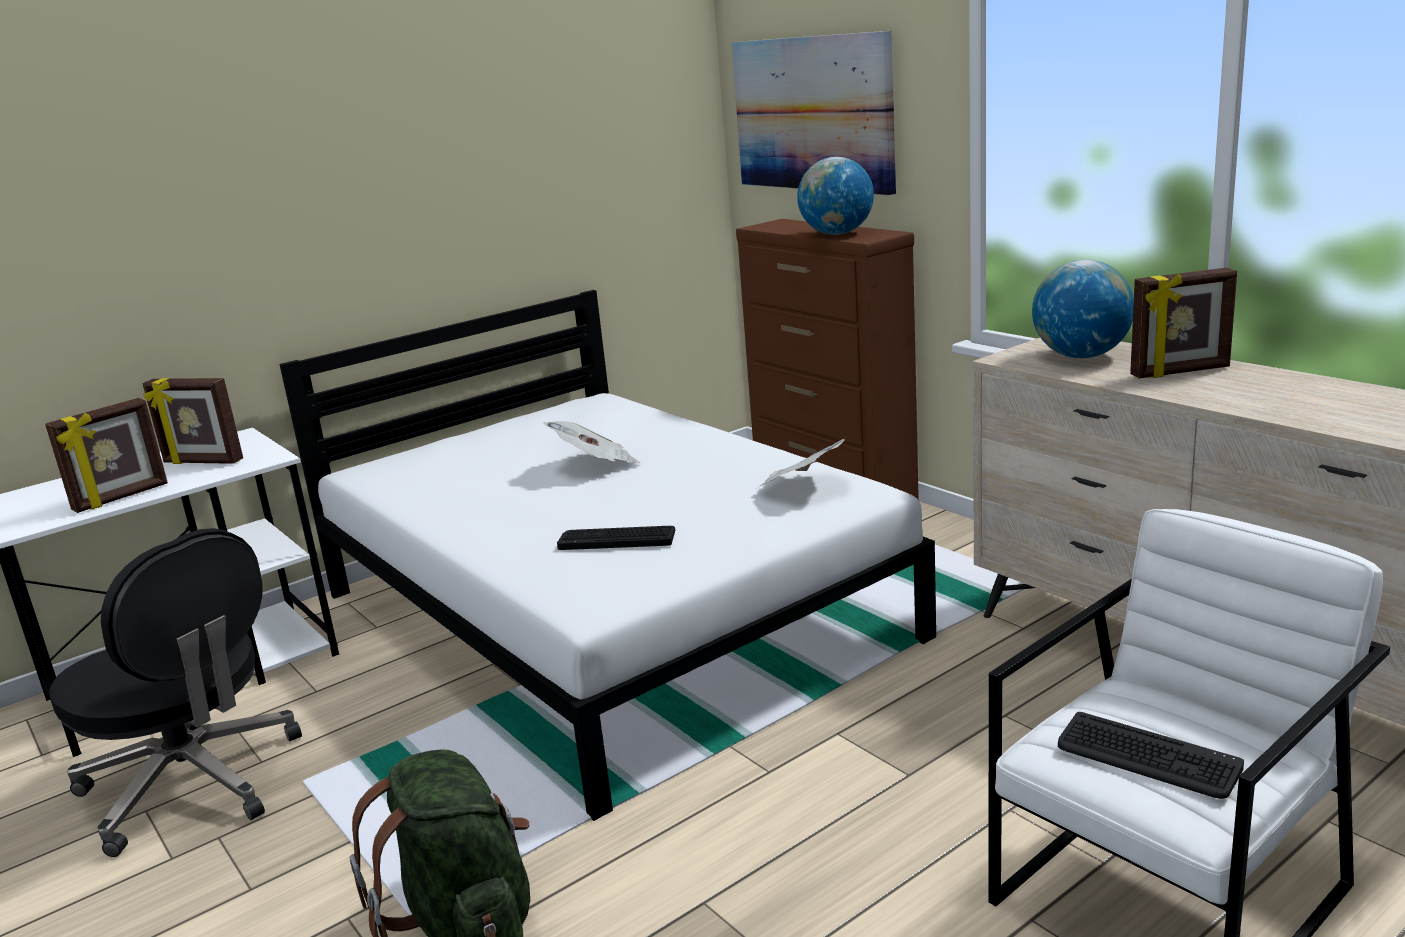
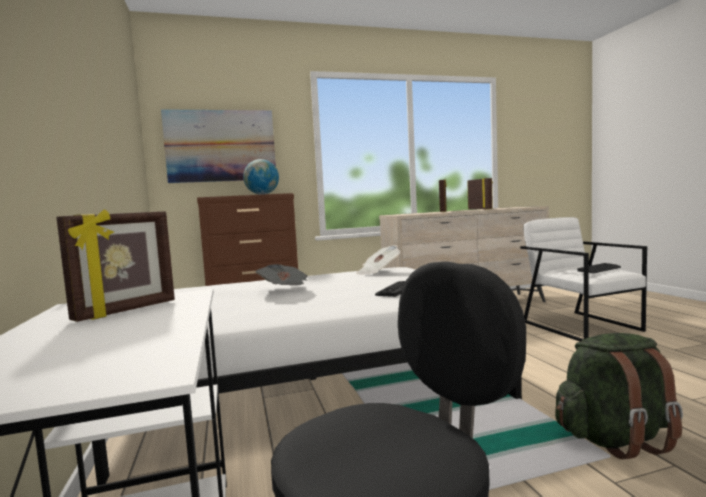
camera: 70 degrees left, 15 degrees down
picture frame [45,398,168,513] -> picture frame moved to [467,178,493,209]
globe [1032,260,1134,358] -> none

